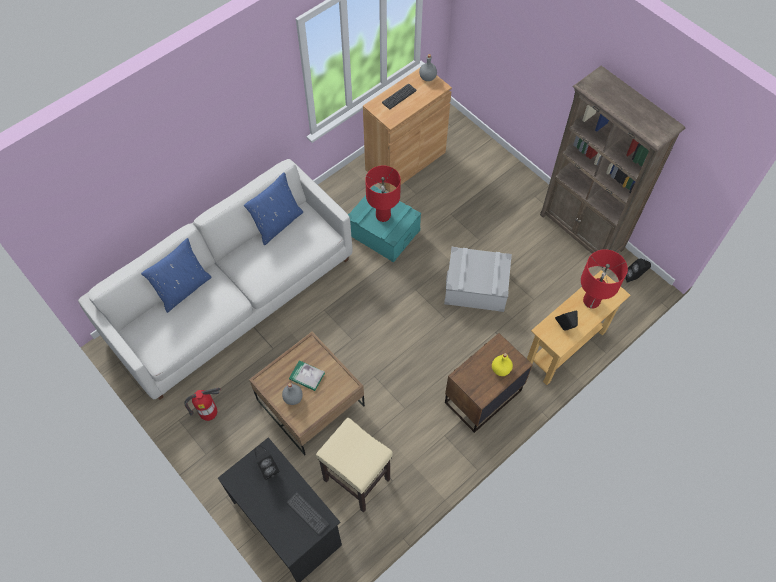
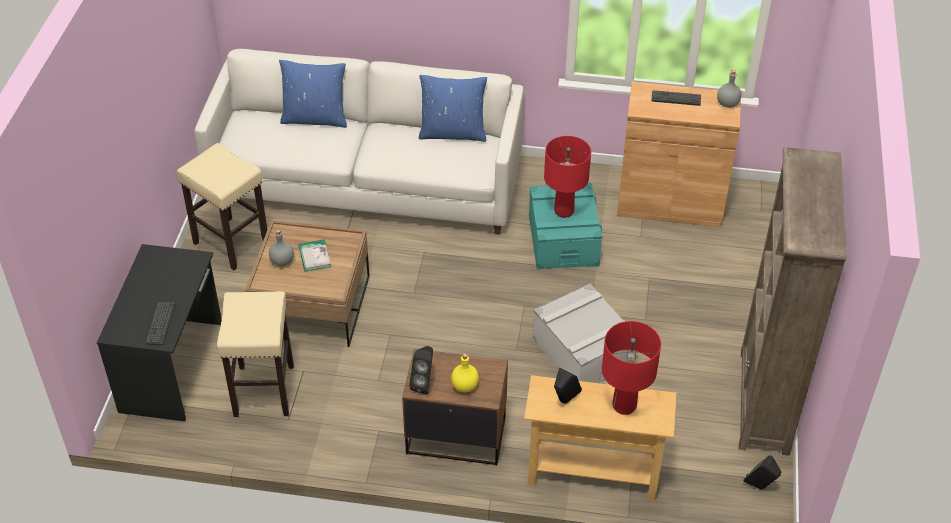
camera: 50 degrees right, 15 degrees down
fire extinguisher [184,388,221,421] -> beige stool [177,143,267,270]
black speaker [254,445,279,480] -> black speaker moved to [409,346,433,394]

